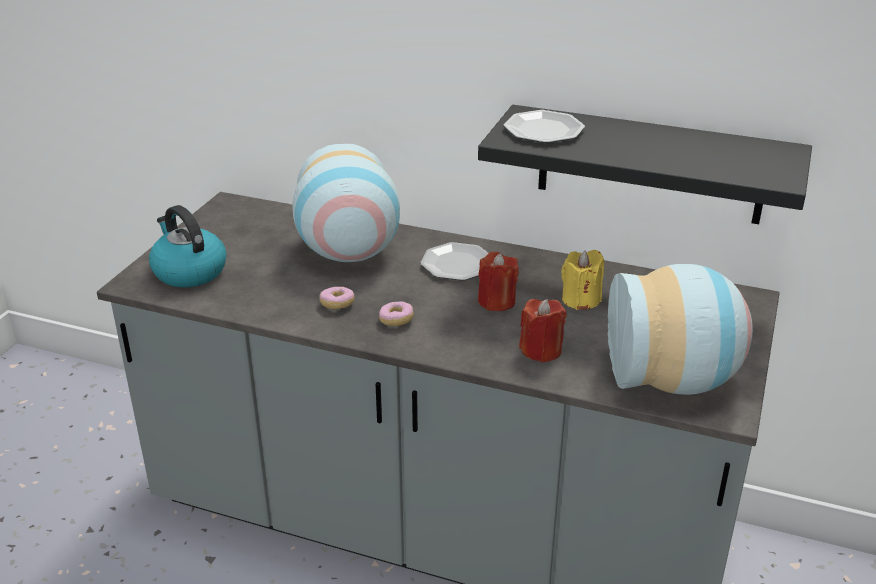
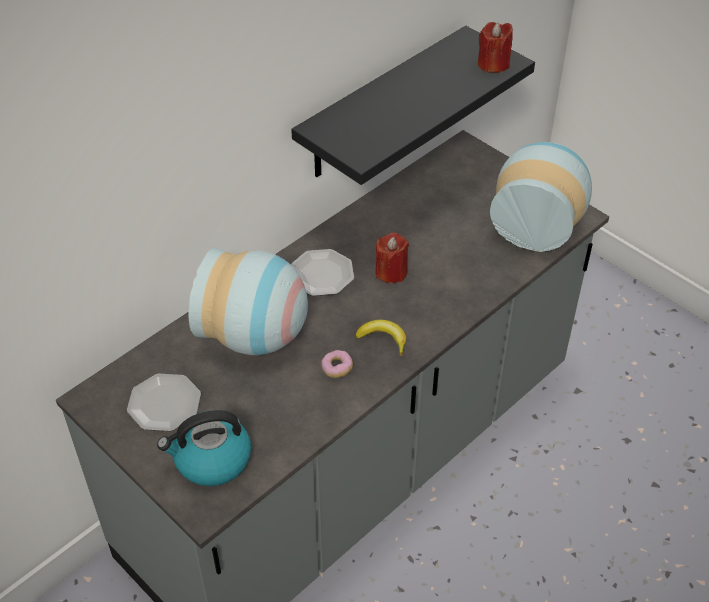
camera: 65 degrees left, 15 degrees up
donut [379,301,414,326] -> banana [355,320,406,356]
plate [504,110,585,143] -> plate moved to [127,374,201,431]
red candle [519,299,566,363] -> red candle moved to [478,22,513,73]
yellow candle [561,250,604,310] -> none

